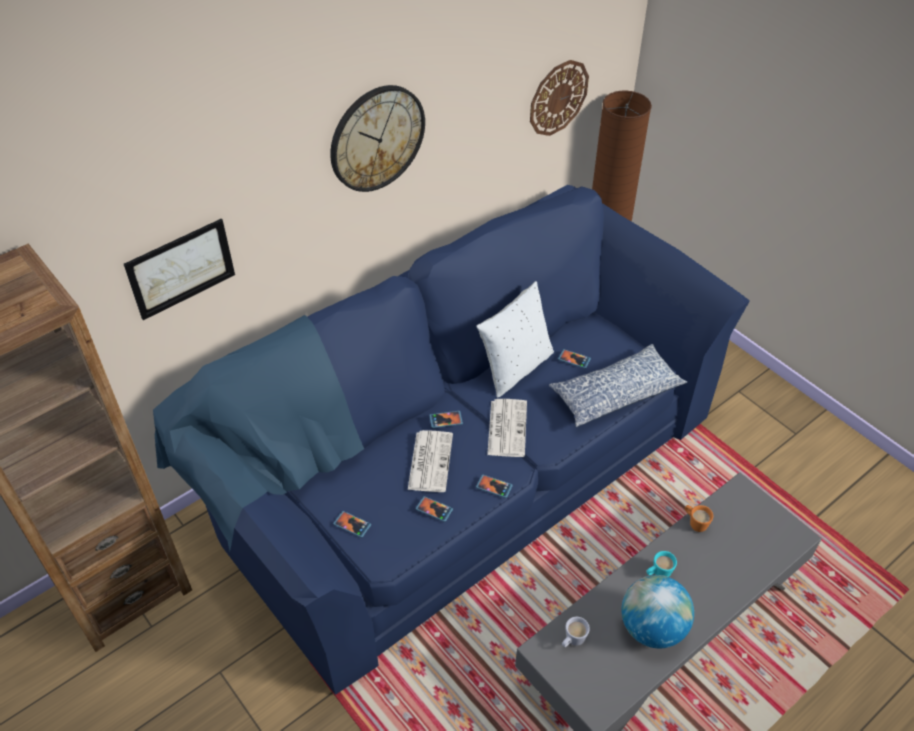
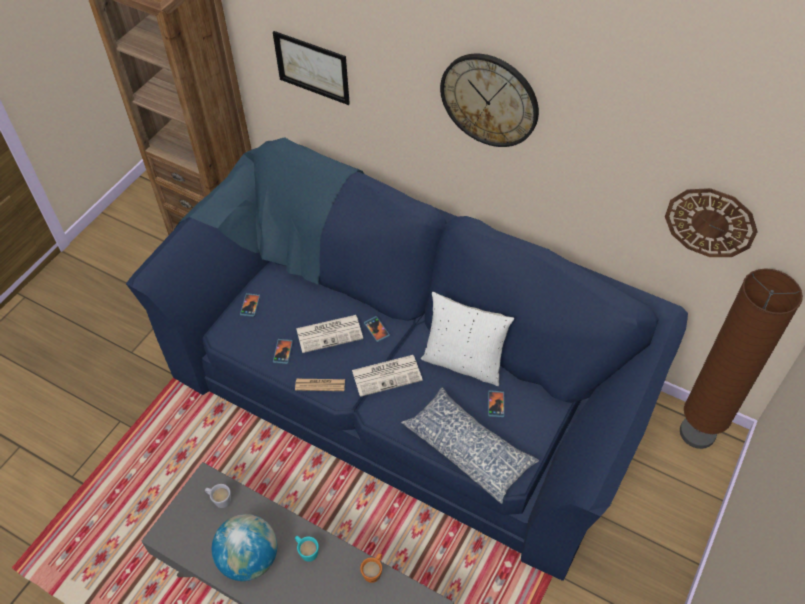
camera: 70 degrees right, 5 degrees up
phone [476,475,513,498] -> newspaper [295,379,345,391]

